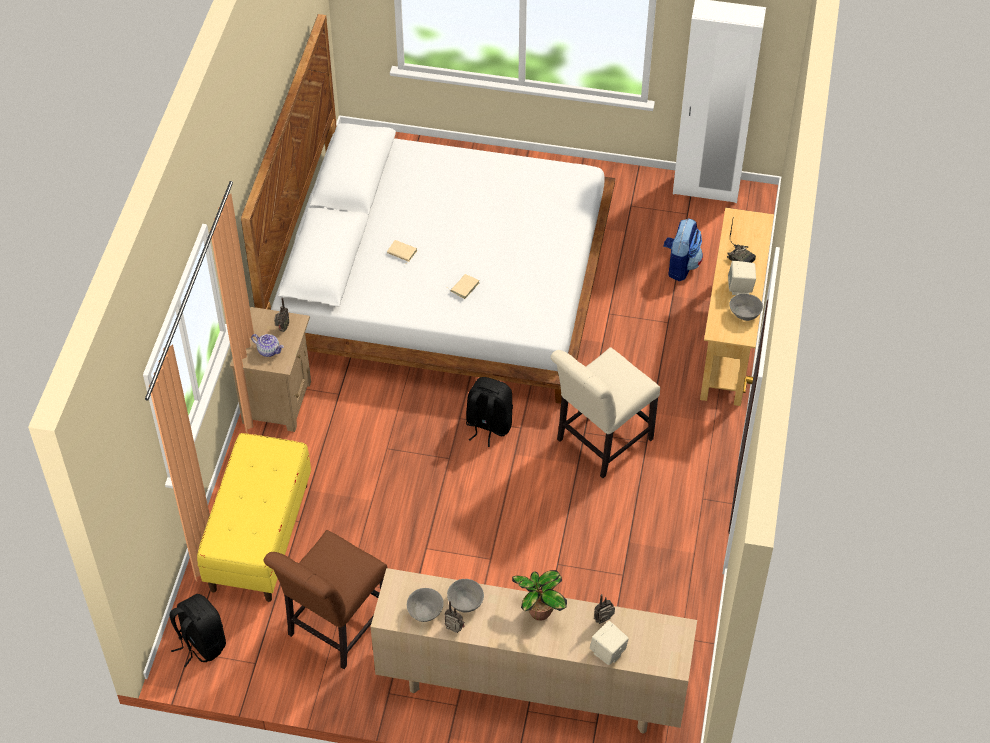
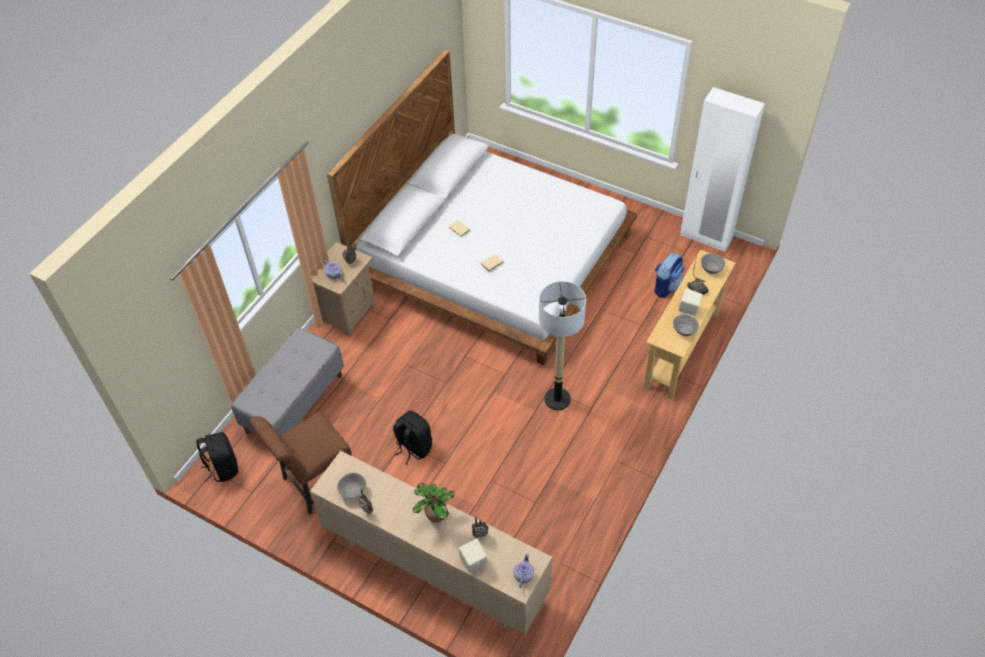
camera: 20 degrees right, 0 degrees up
yellow bench [197,433,311,602] -> grey bench [231,327,344,436]
grey bowl [447,579,484,612] -> grey bowl moved to [701,253,725,274]
black backpack [466,377,513,447] -> black backpack moved to [393,411,432,465]
beige chair [551,347,660,478] -> floor lamp [539,281,586,410]
none -> teapot [513,553,534,588]

